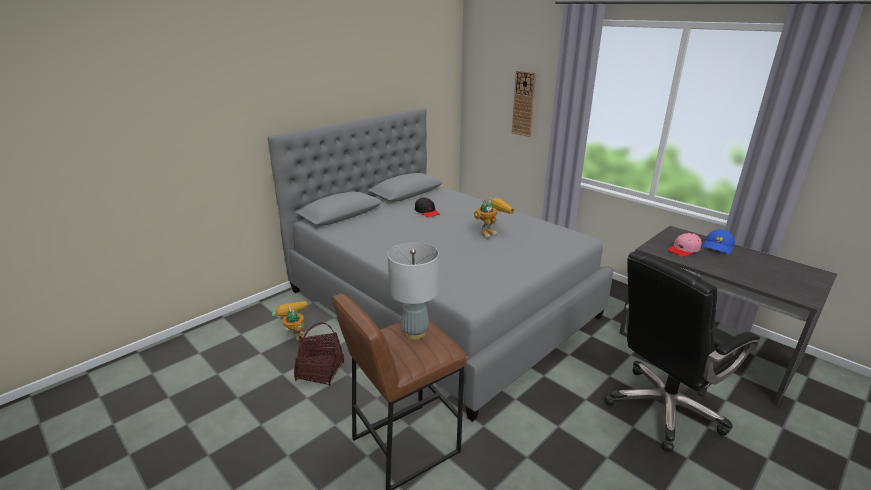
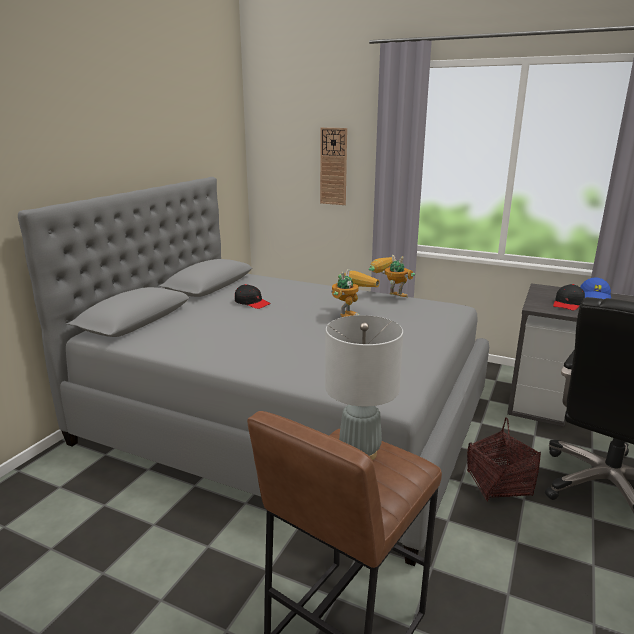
camera: 20 degrees left, 5 degrees down
toy robot [272,301,307,341] -> toy robot moved to [369,255,415,298]
basket [294,323,344,386] -> basket moved to [467,417,541,502]
pink cap [668,233,702,257] -> black cap [553,284,585,311]

